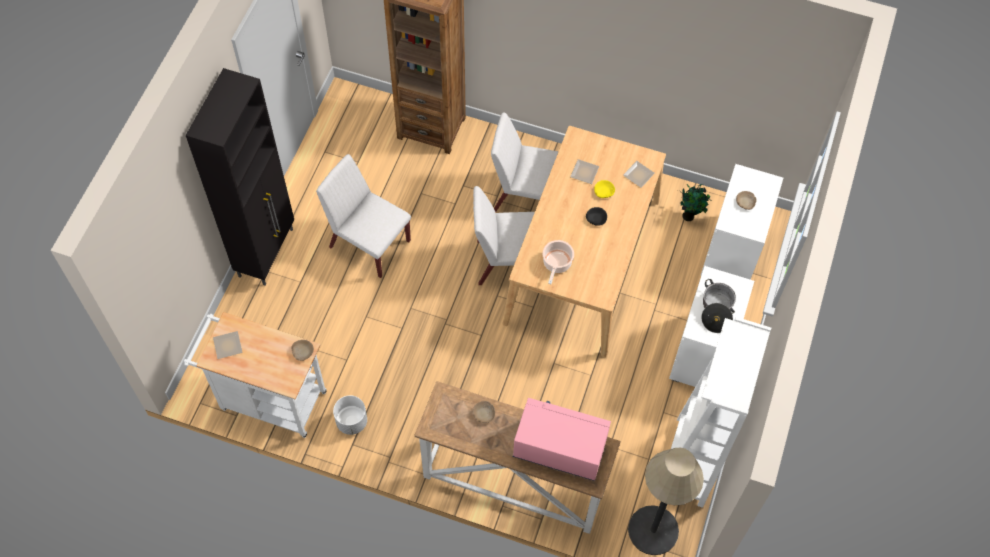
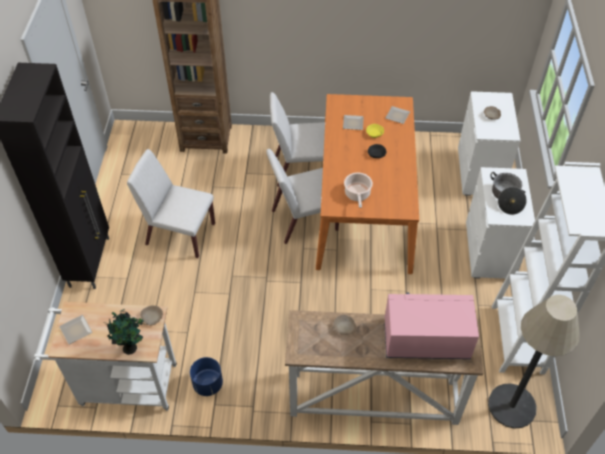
camera: 15 degrees left, 10 degrees down
white planter [333,395,367,435] -> blue planter [190,357,223,396]
beige dining table [503,126,666,358] -> orange dining table [316,94,419,274]
potted plant [680,184,711,221] -> potted plant moved to [106,309,144,355]

